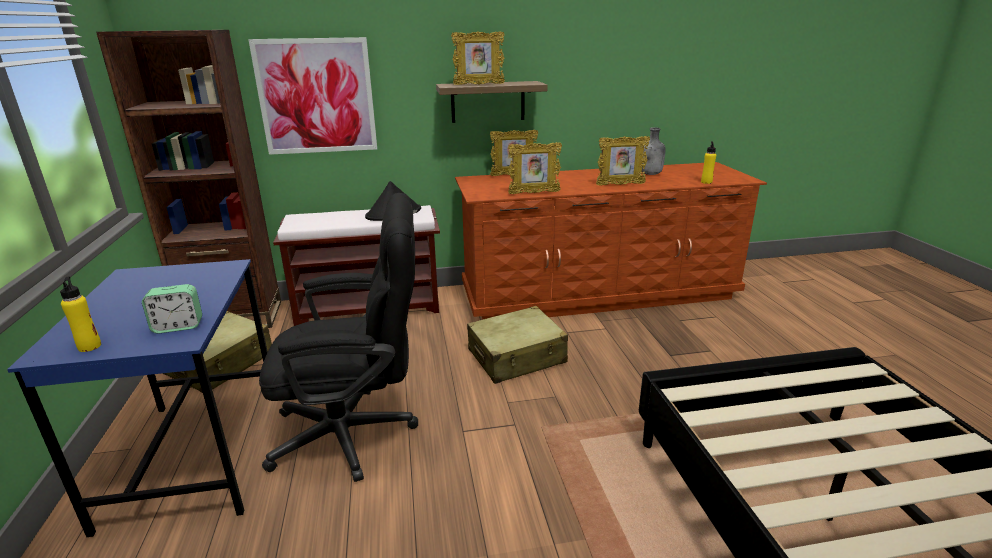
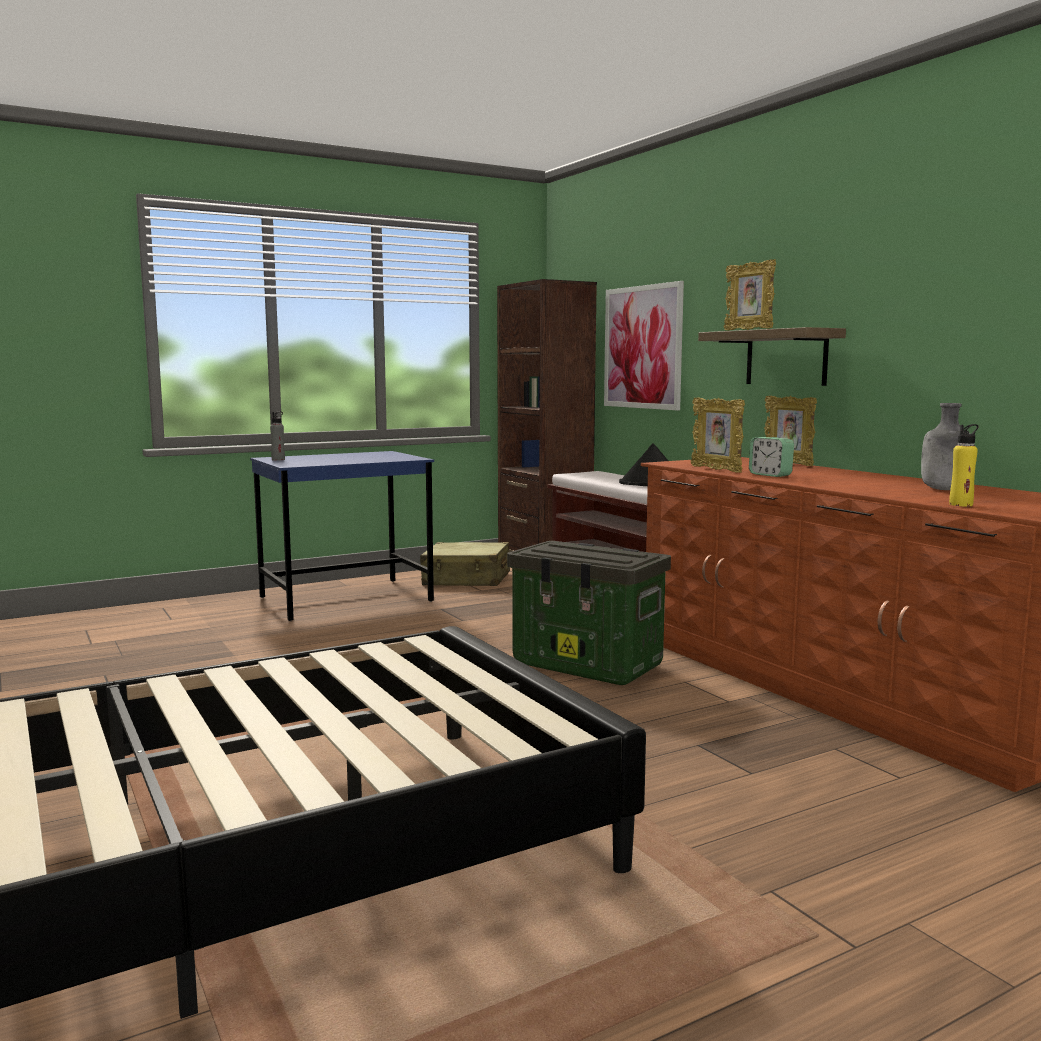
camera: 70 degrees right, 15 degrees down
yellow bottle [60,276,101,352] -> grey bottle [270,411,285,461]
alarm clock [142,284,202,334] -> alarm clock moved to [749,437,794,477]
black office chair [259,193,418,482] -> none
beige suitcase [467,306,568,384] -> storage box [507,541,671,685]
picture frame [596,136,650,186] -> none

